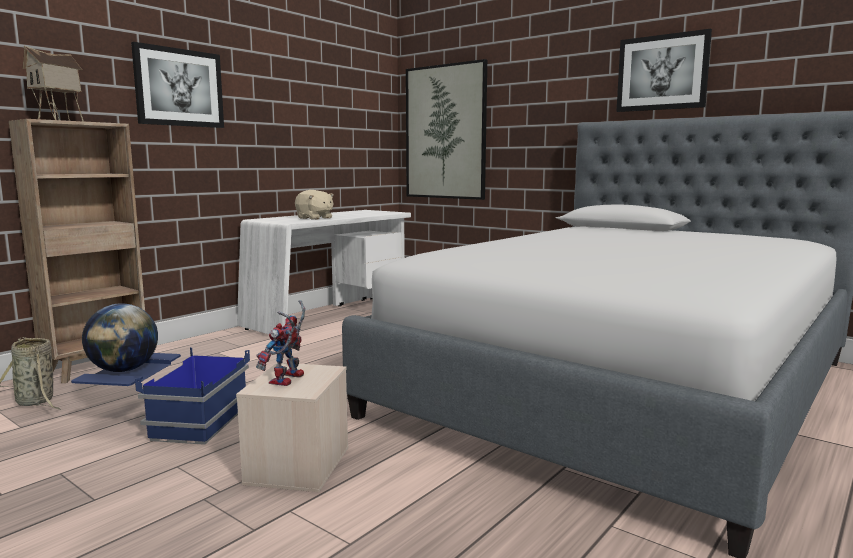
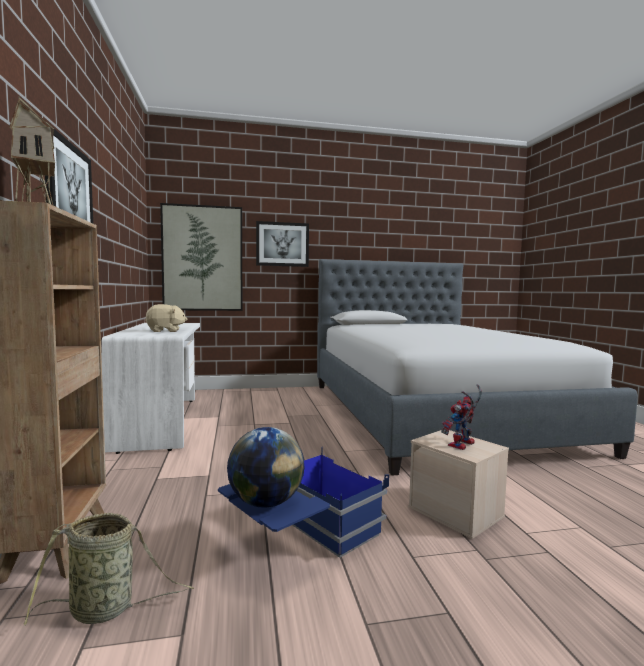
camera: 50 degrees left, 5 degrees down
toy robot [256,300,305,386] -> toy robot turned 75 degrees clockwise [441,384,482,450]
picture [616,29,712,112] -> picture moved to [256,221,309,267]

